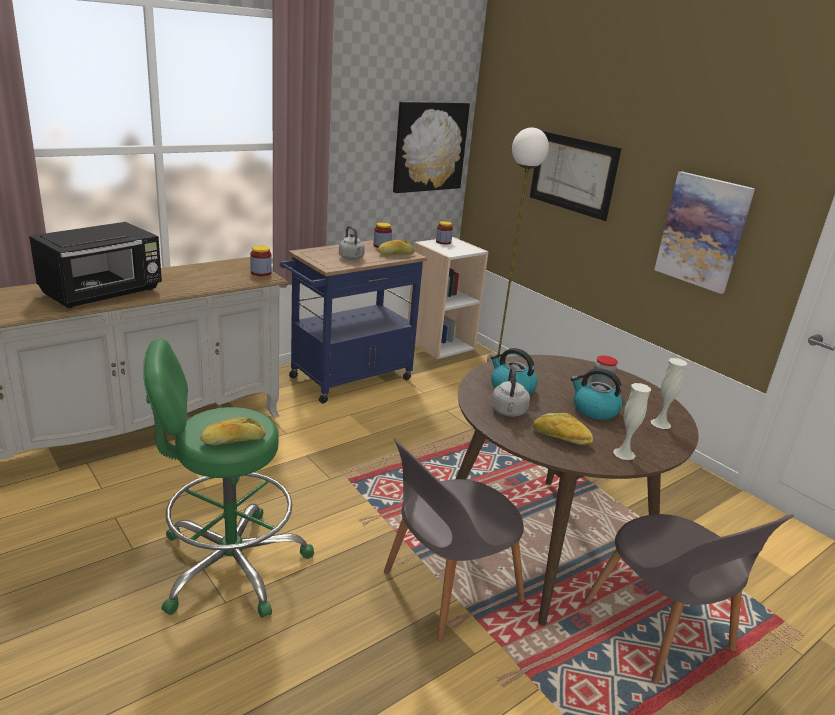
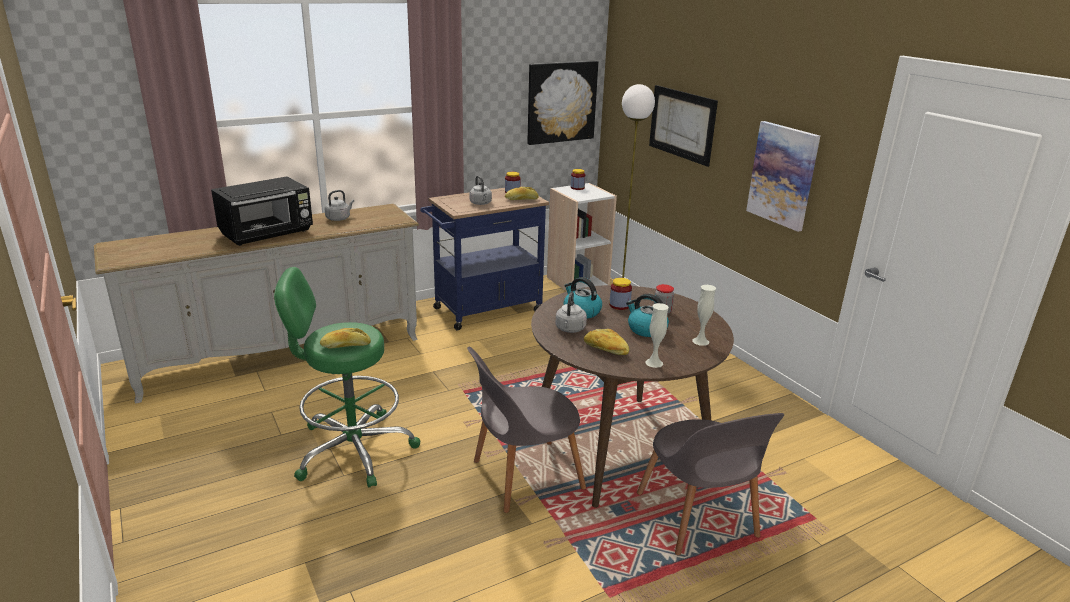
camera: 10 degrees right, 0 degrees up
jar [250,245,272,276] -> jar moved to [609,278,632,310]
none -> grey kettle [325,190,354,221]

